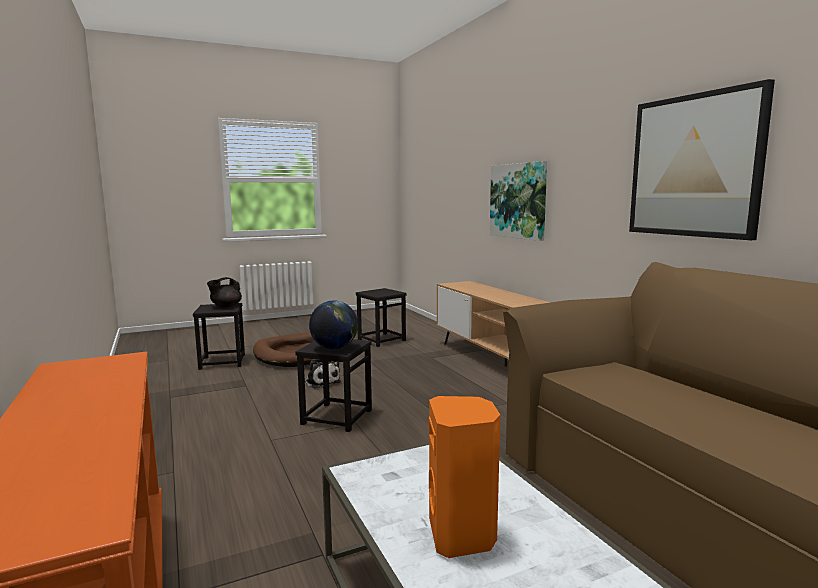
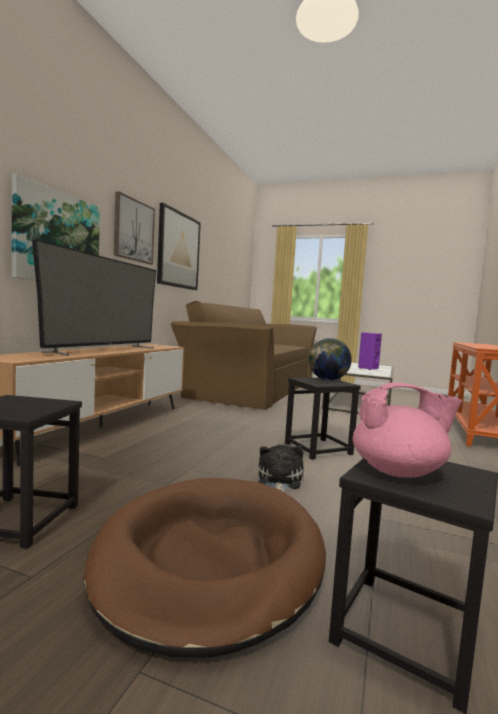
camera: 135 degrees left, 5 degrees down
black teapot [207,277,242,308] -> pink teapot [353,382,462,478]
orange speaker [429,396,500,558] -> purple speaker [358,333,382,370]
none -> television [32,239,156,356]
none -> picture [114,191,155,264]

